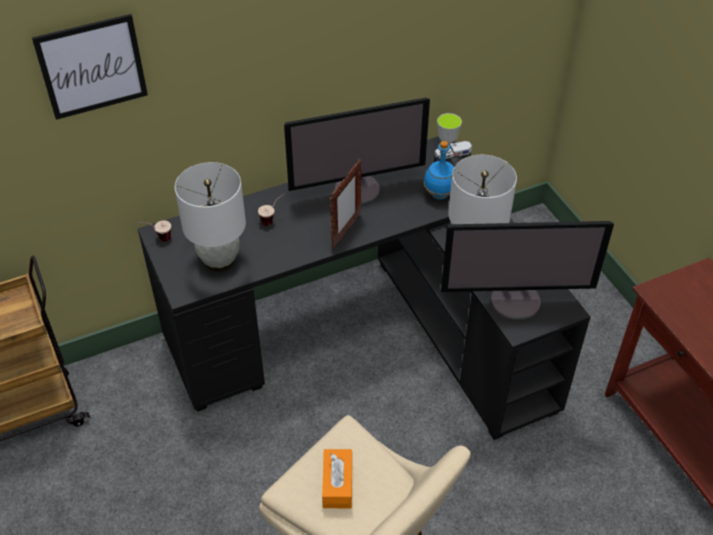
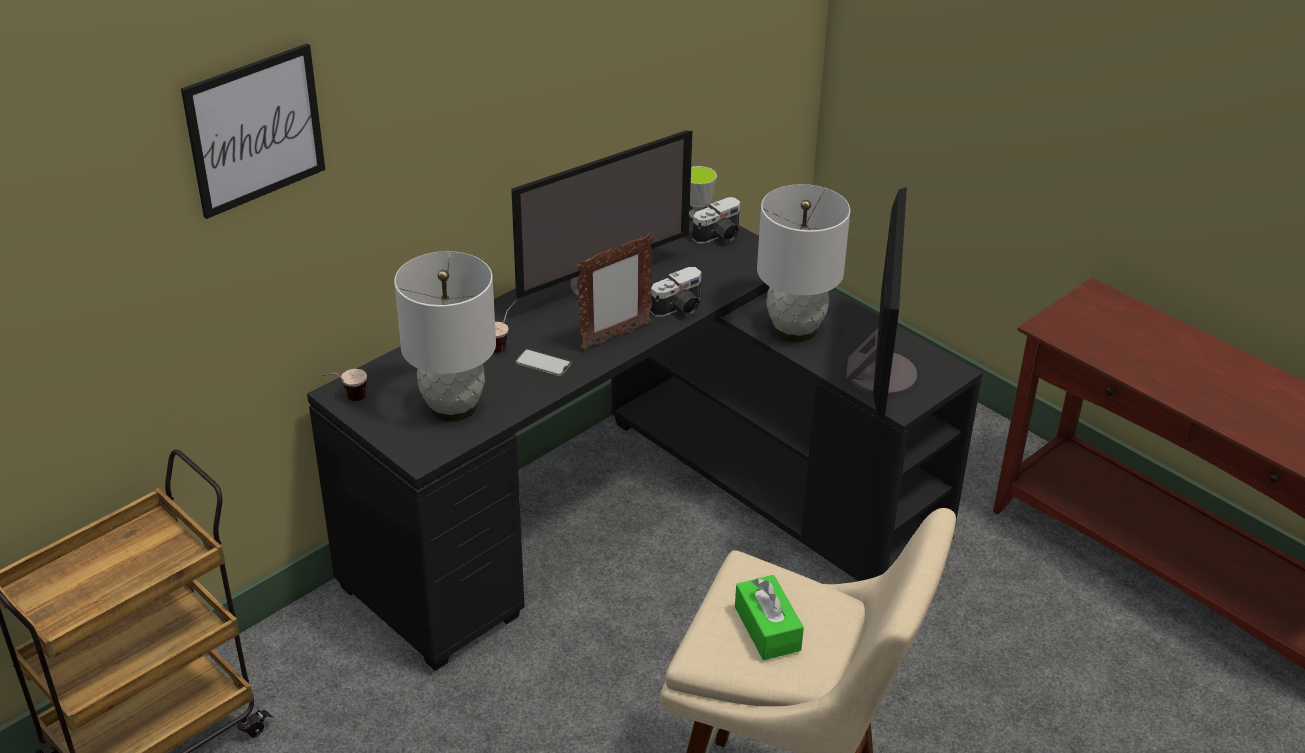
camera: 20 degrees left, 10 degrees down
orange tissue box [322,449,352,508] -> green tissue box [735,575,804,660]
picture frame [330,159,362,248] -> picture frame turned 45 degrees clockwise [577,233,653,351]
blue bottle [424,141,454,200] -> none
monitor [441,221,614,321] -> monitor turned 60 degrees counterclockwise [846,187,917,420]
none -> phone [515,349,571,376]
none -> camera [650,267,702,317]

